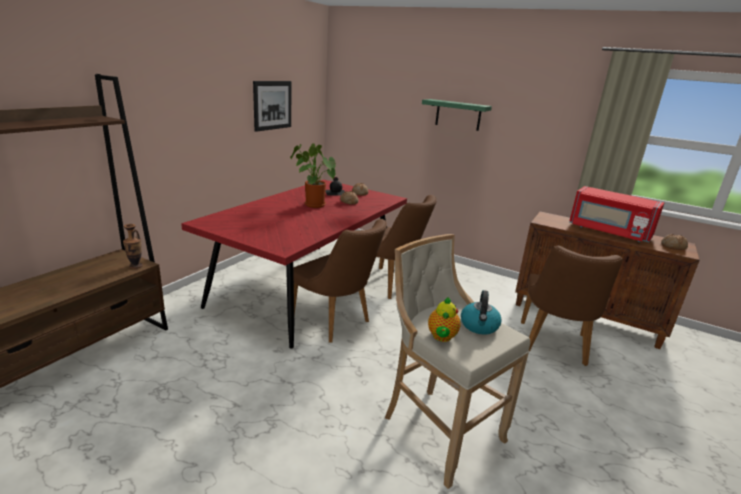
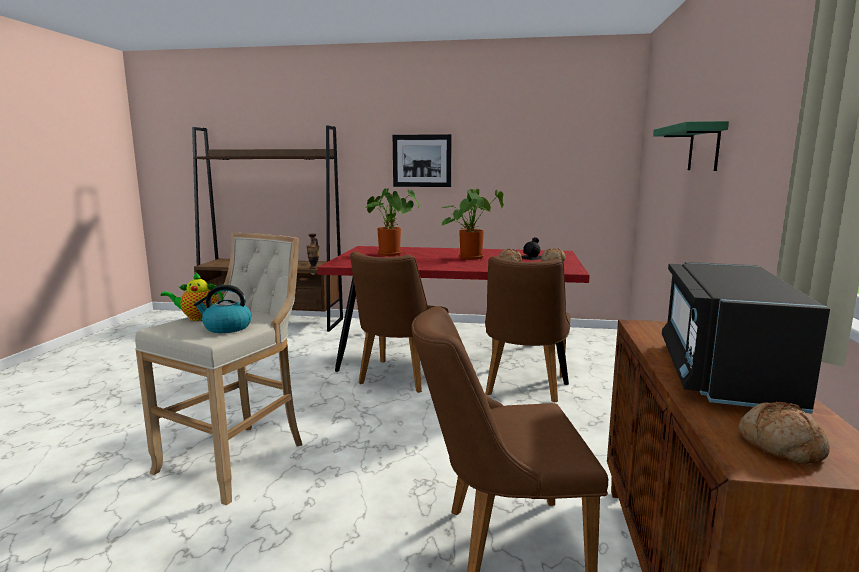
camera: 70 degrees right, 10 degrees down
picture [253,81,291,132] -> picture moved to [393,134,452,187]
red microwave [569,186,664,242] -> black microwave [662,262,830,413]
none -> potted plant [365,188,420,256]

